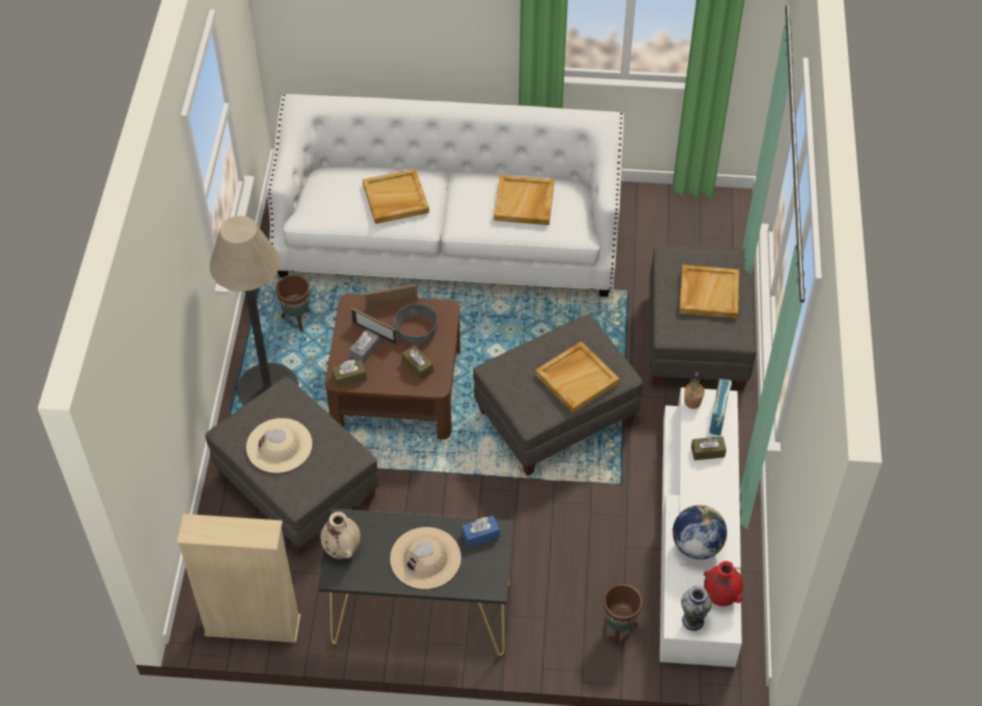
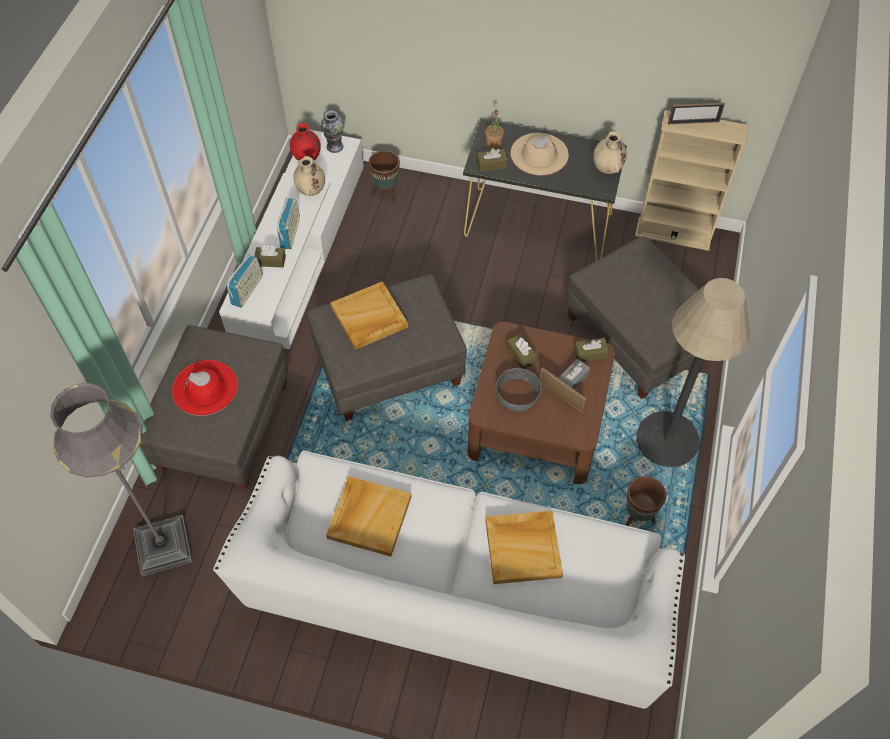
camera: 170 degrees left, 5 degrees up
beige hat [246,418,312,473] -> none
picture frame [365,284,418,310] -> picture frame moved to [668,103,725,124]
blue tissue box [462,516,500,547] -> brown tissue box [477,148,508,172]
globe [673,505,727,560] -> beige vase [293,156,325,196]
beige tray [679,265,739,318] -> red hat [172,360,238,416]
potted plant [684,371,705,409] -> potted plant moved to [485,110,504,149]
none -> grey floor lamp [50,383,193,576]
none -> radio [277,198,300,249]

